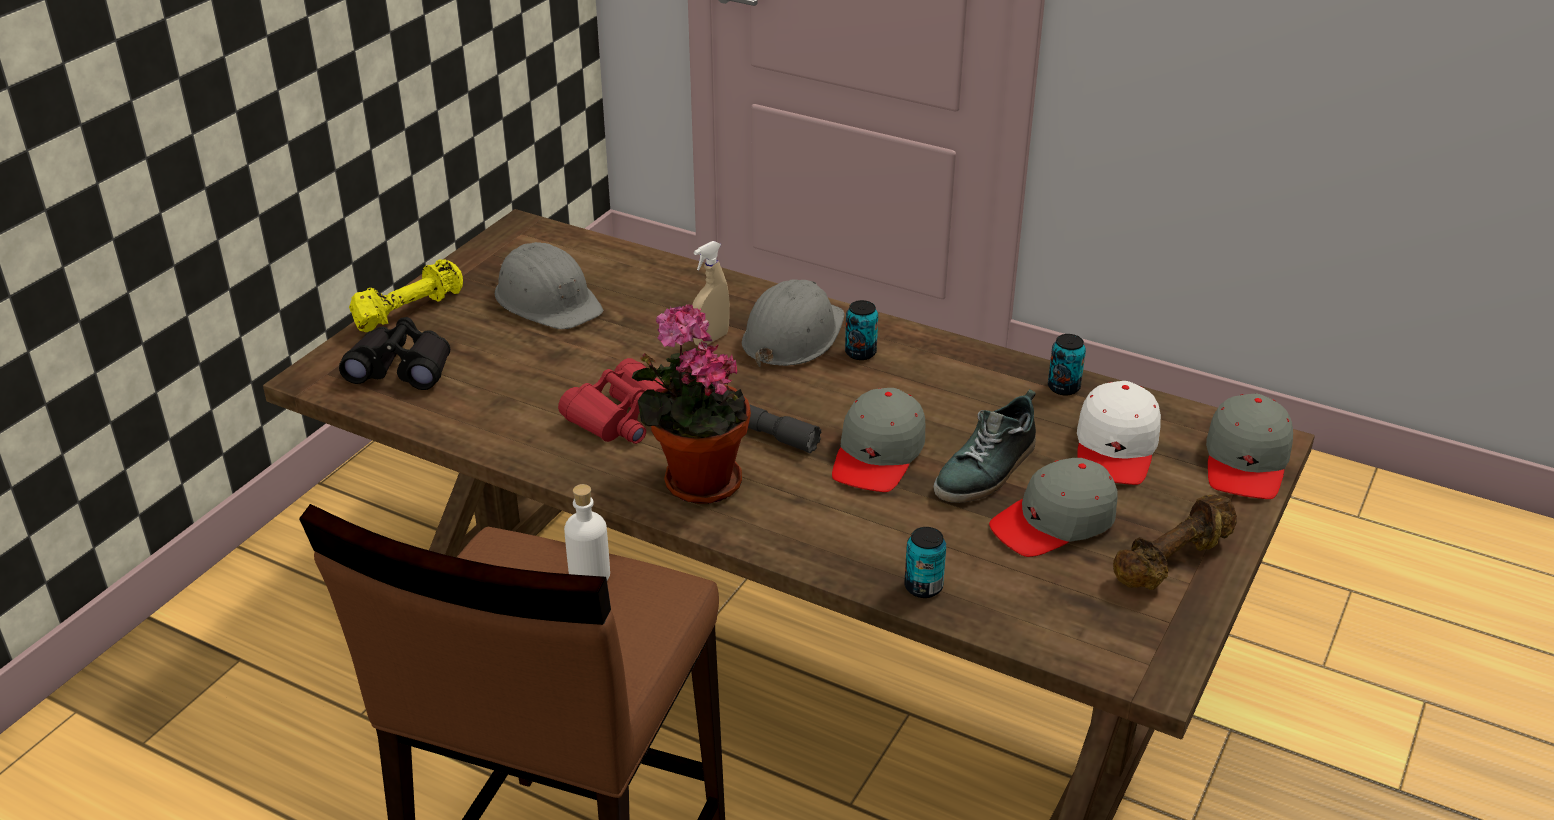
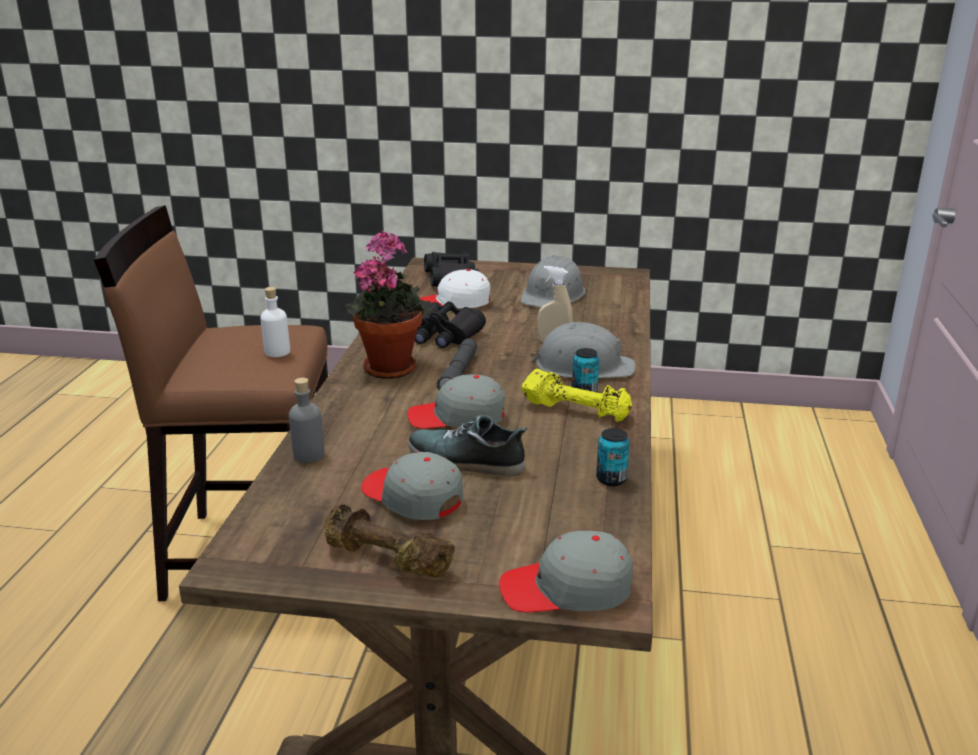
camera: 70 degrees right, 10 degrees down
yellow dumbbell [349,259,463,332] -> yellow dumbbell moved to [521,369,632,422]
red binoculars [558,358,666,444] -> black binoculars [415,301,486,348]
can [904,527,947,598] -> grey bottle [289,378,325,463]
white cap [1077,381,1161,485] -> white cap moved to [419,269,490,308]

